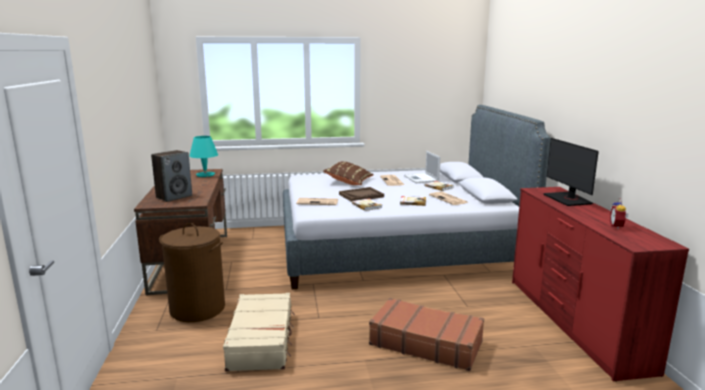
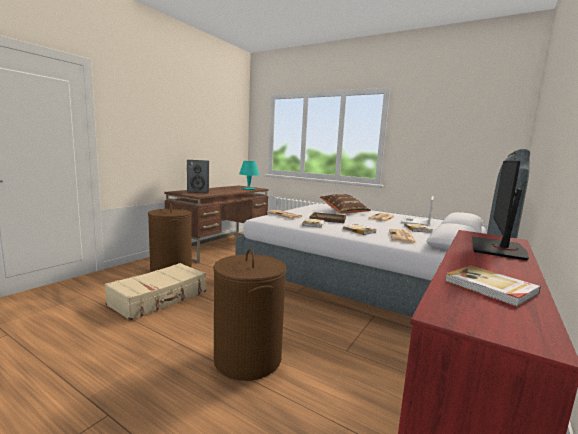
camera: 40 degrees right, 5 degrees down
brown suitcase [369,298,484,371] -> brown laundry basket [213,249,286,381]
alarm clock [610,199,629,229] -> book [445,265,541,307]

